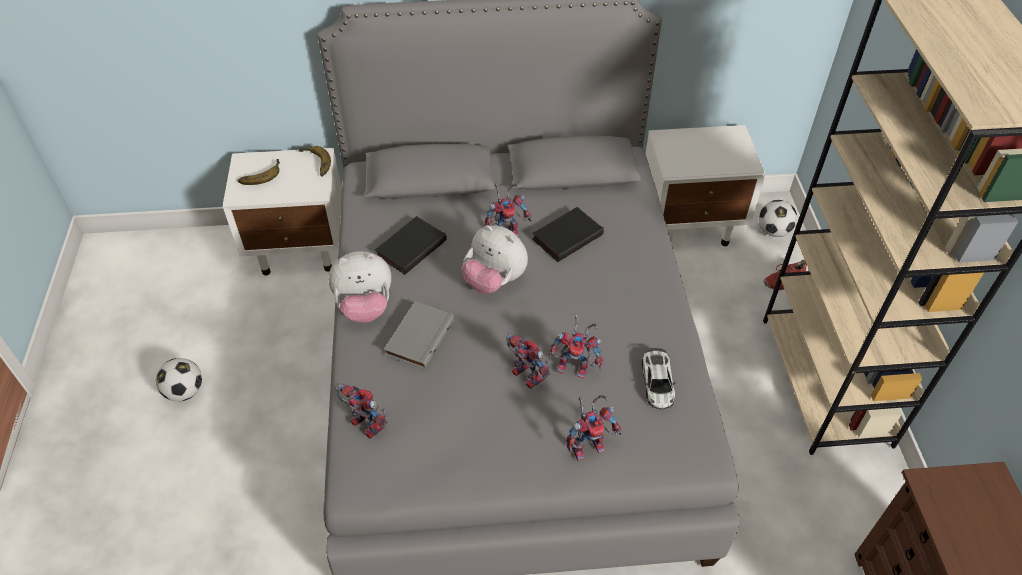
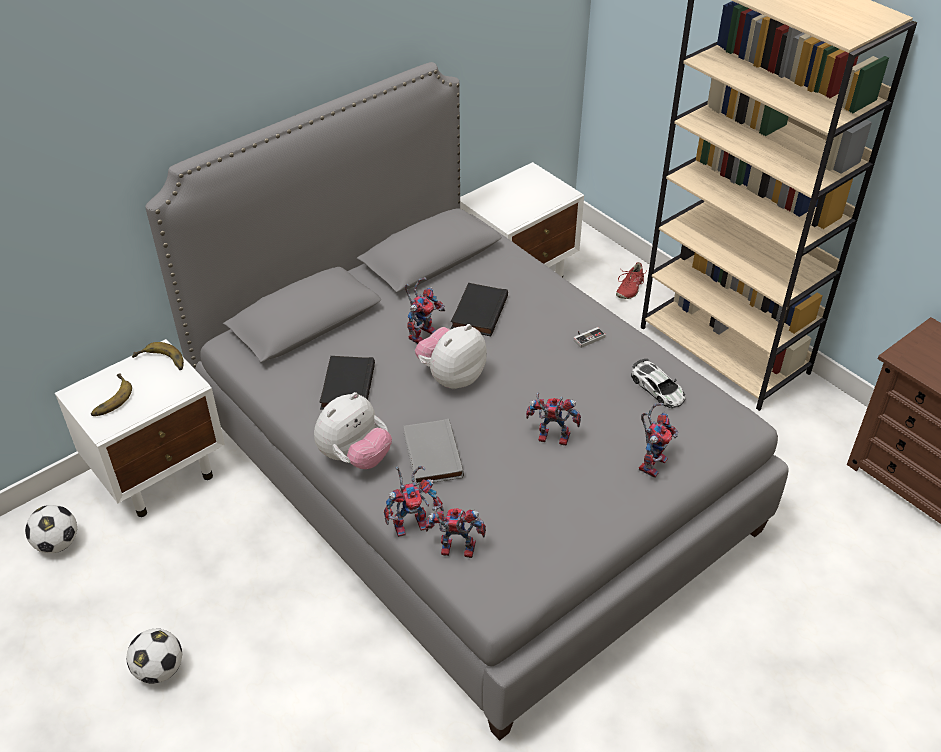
camera: 35 degrees left, 5 degrees down
plush toy [462,225,528,294] -> plush toy turned 135 degrees clockwise [415,324,487,389]
toy robot [549,314,603,378] -> toy robot moved to [384,466,444,537]
football [759,200,797,237] -> football moved to [25,505,77,553]
none -> game controller [574,327,606,348]

